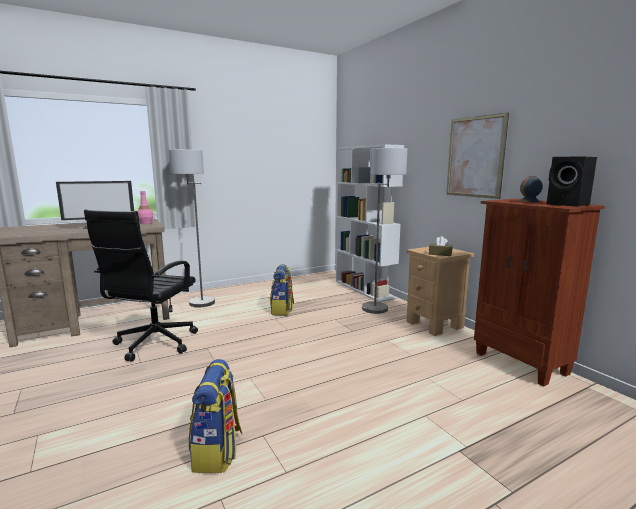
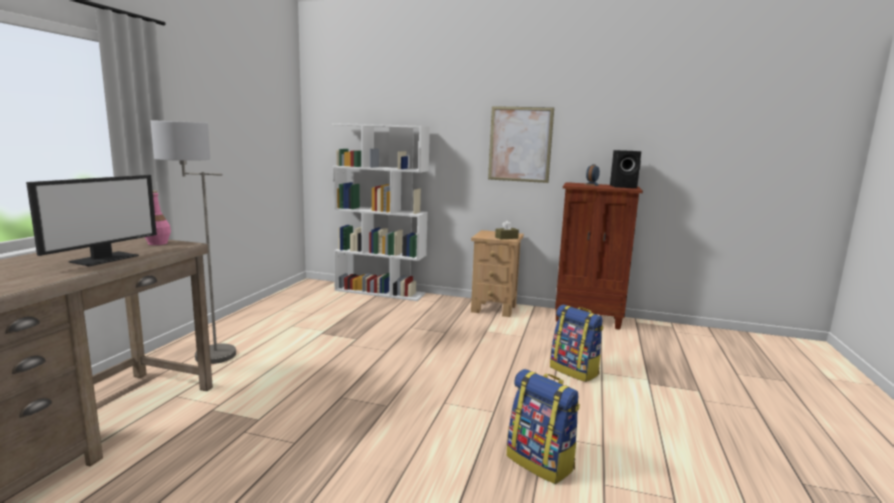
camera: 45 degrees left, 0 degrees up
black office chair [84,209,198,362] -> none
backpack [270,264,294,315] -> backpack moved to [550,305,603,382]
grey floor lamp [362,148,407,314] -> none

